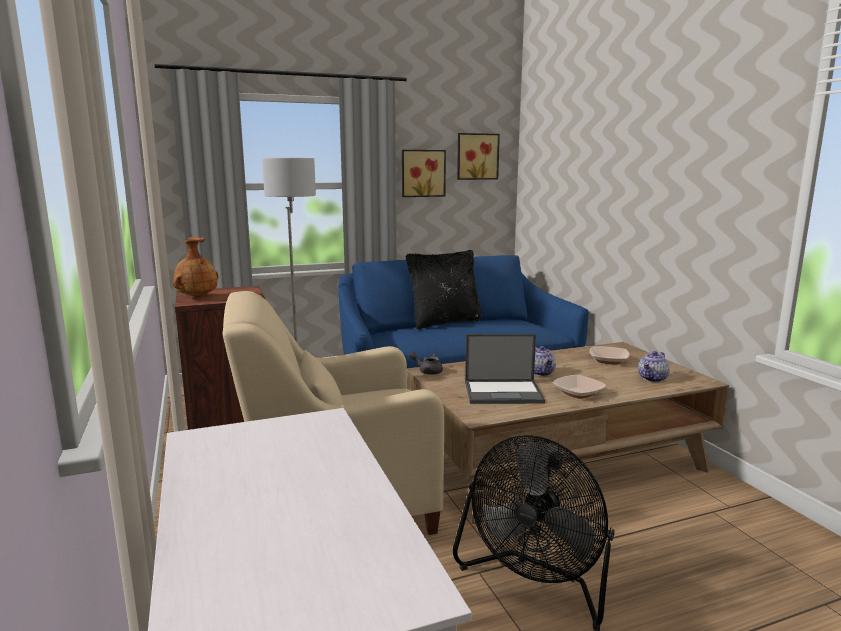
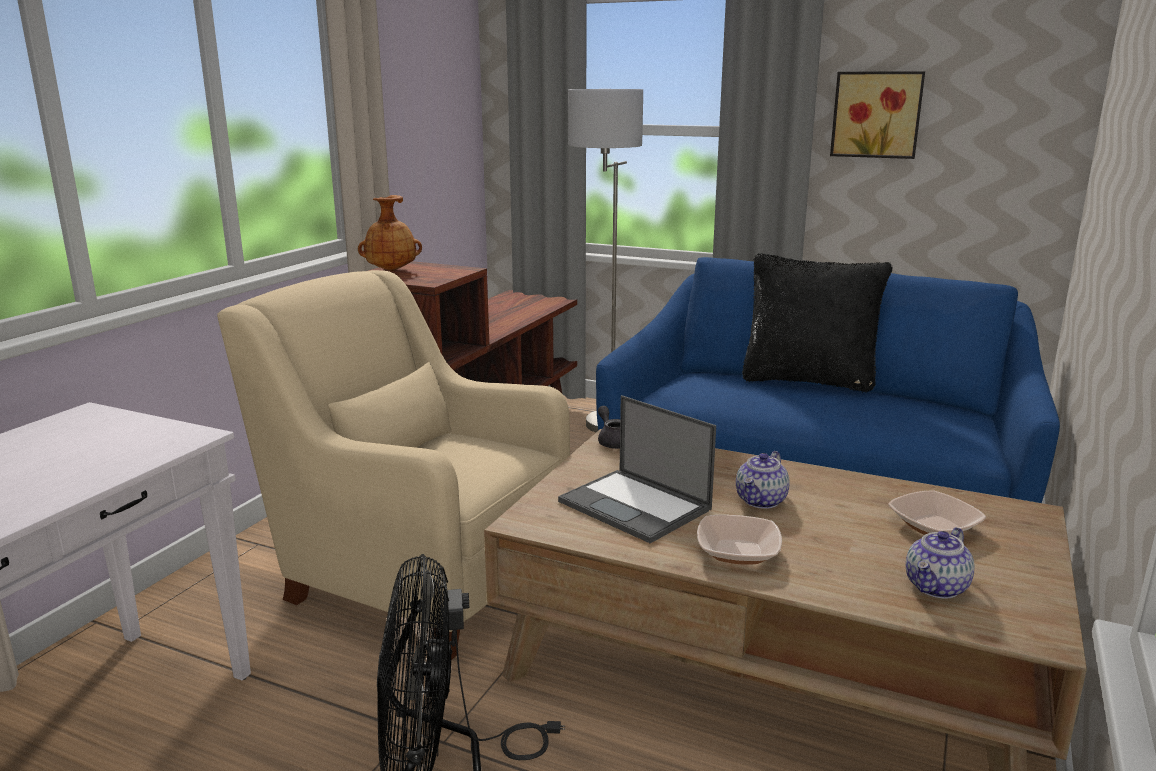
camera: 45 degrees right, 5 degrees up
picture [457,133,500,180] -> none
teapot [638,351,670,382] -> teapot turned 45 degrees counterclockwise [906,527,974,599]

